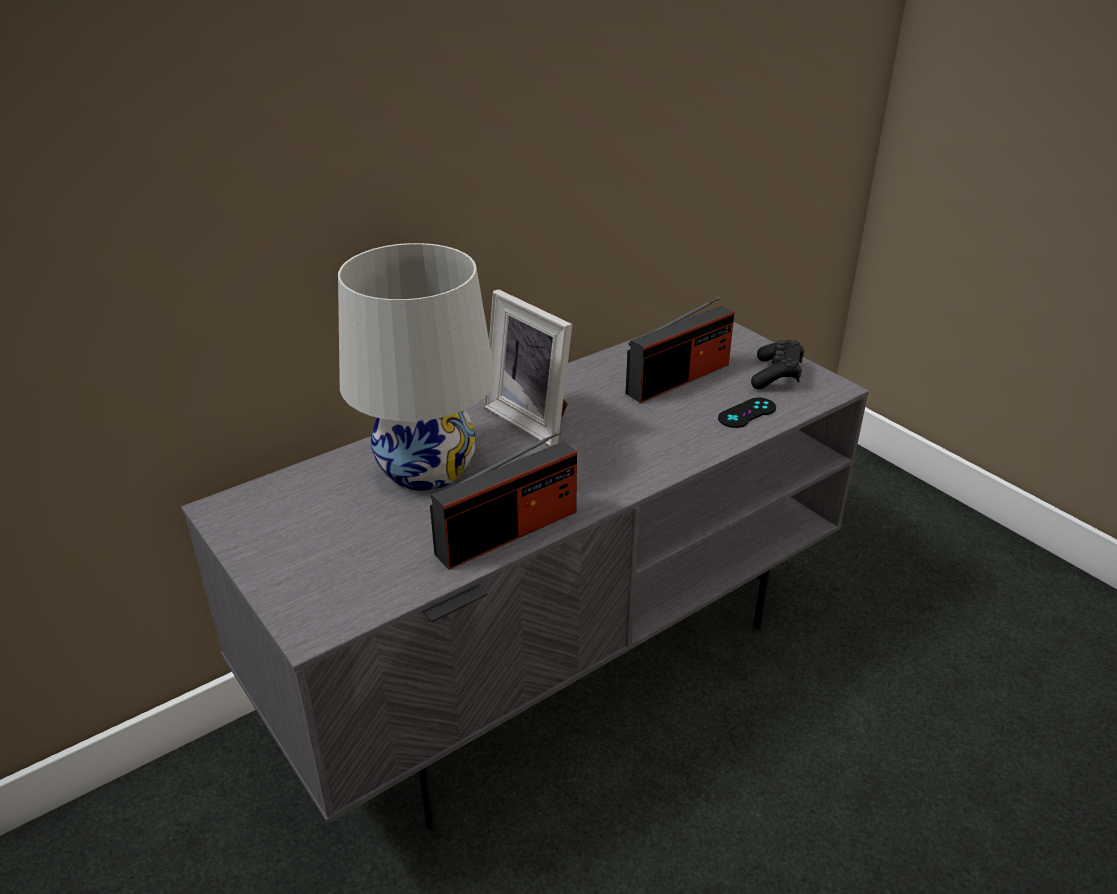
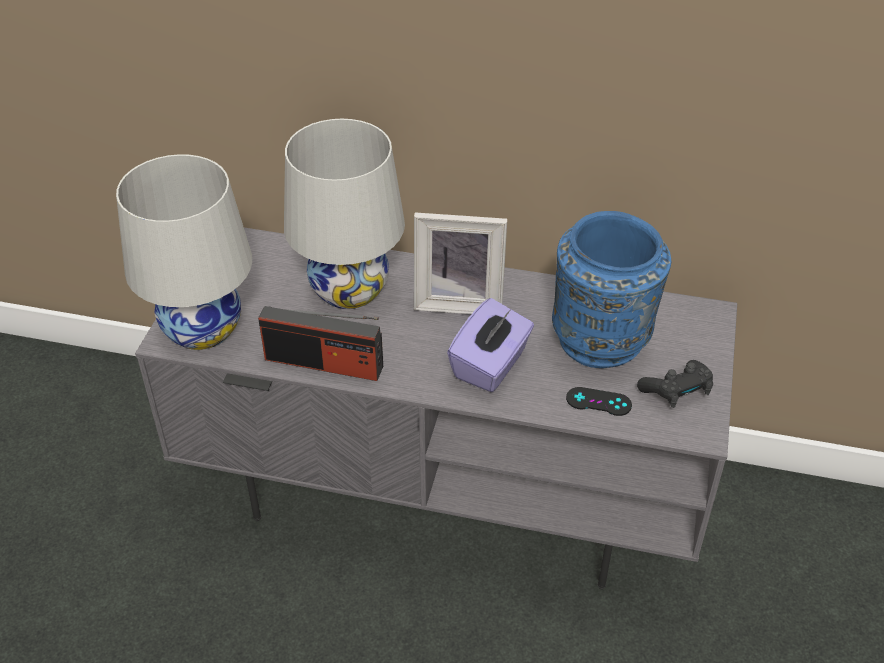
camera: 50 degrees right, 10 degrees up
picture frame [484,289,572,446] -> picture frame turned 90 degrees counterclockwise [414,212,507,314]
radio [625,297,734,403] -> blue vase [552,211,671,368]
none -> white table lamp [116,154,252,350]
none -> purple tissue box [447,298,534,392]

